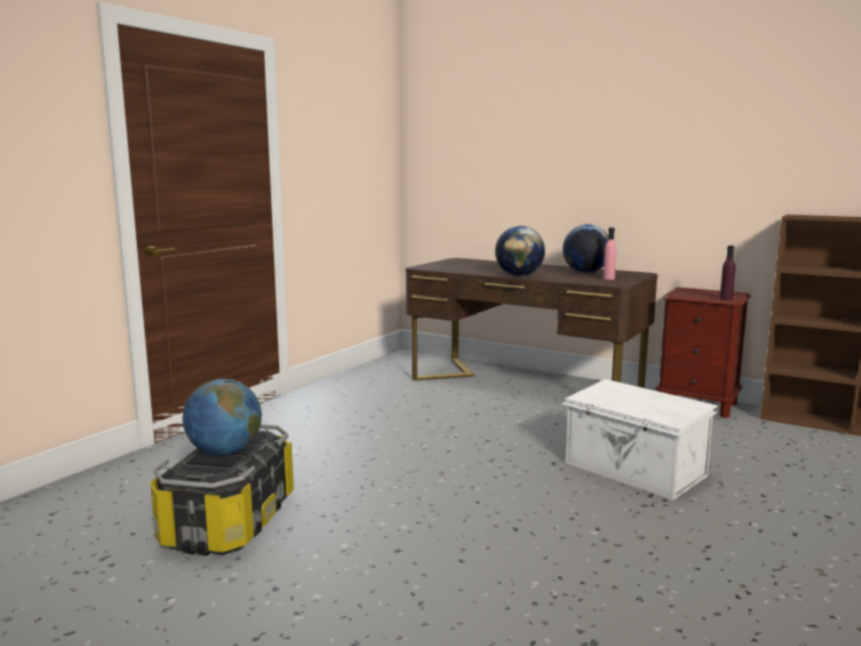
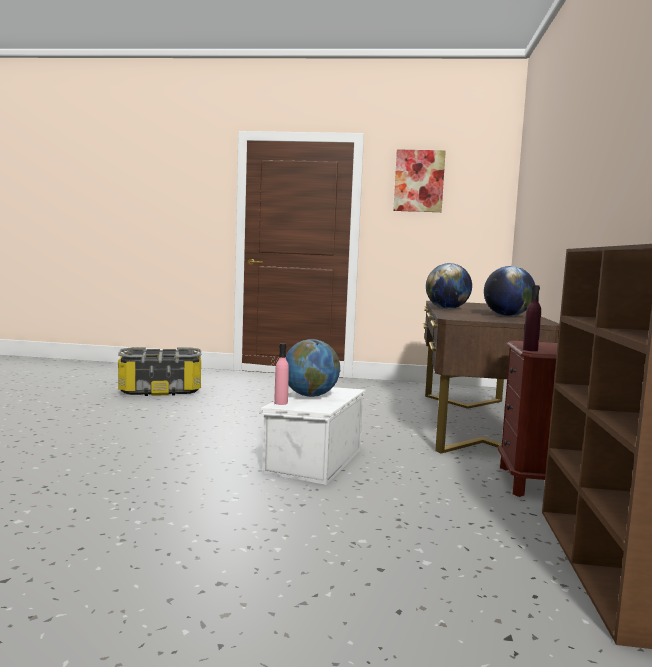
camera: 65 degrees right, 5 degrees down
globe [183,379,262,456] -> globe moved to [286,339,340,397]
pink bottle [603,228,616,280] -> pink bottle moved to [274,343,289,405]
none -> picture [393,149,446,212]

